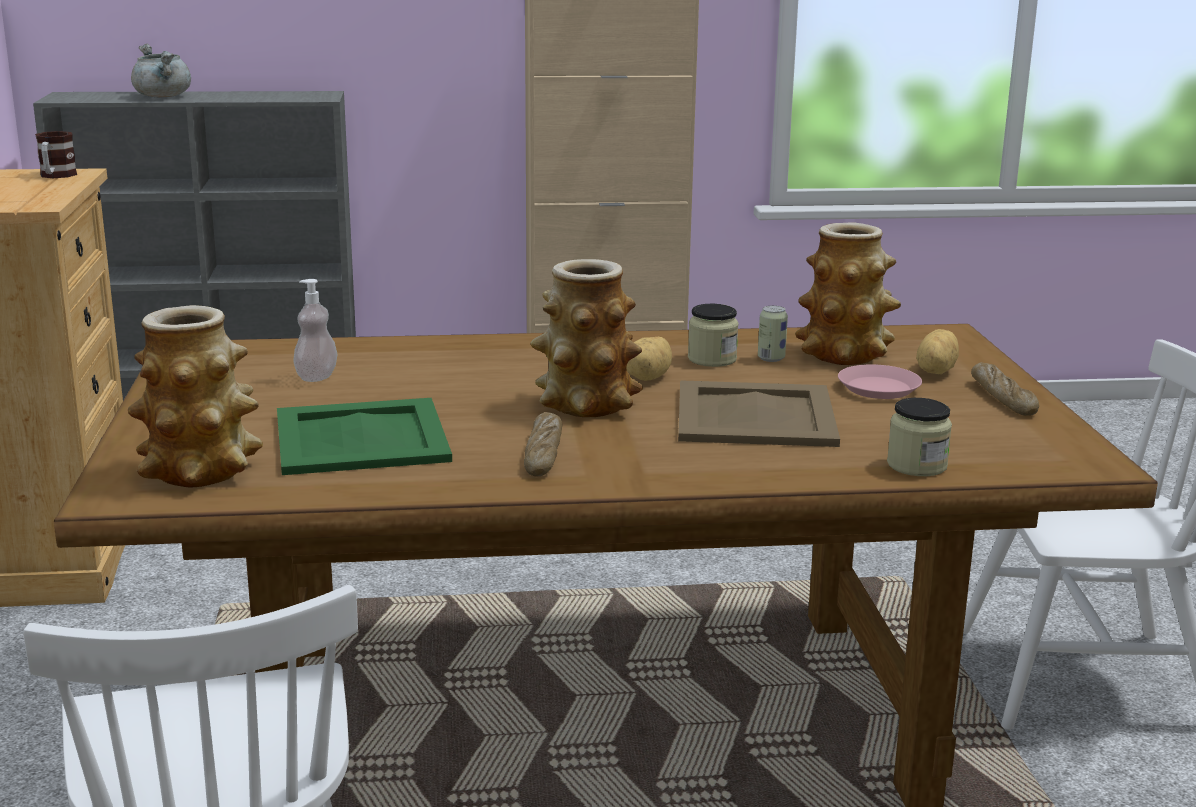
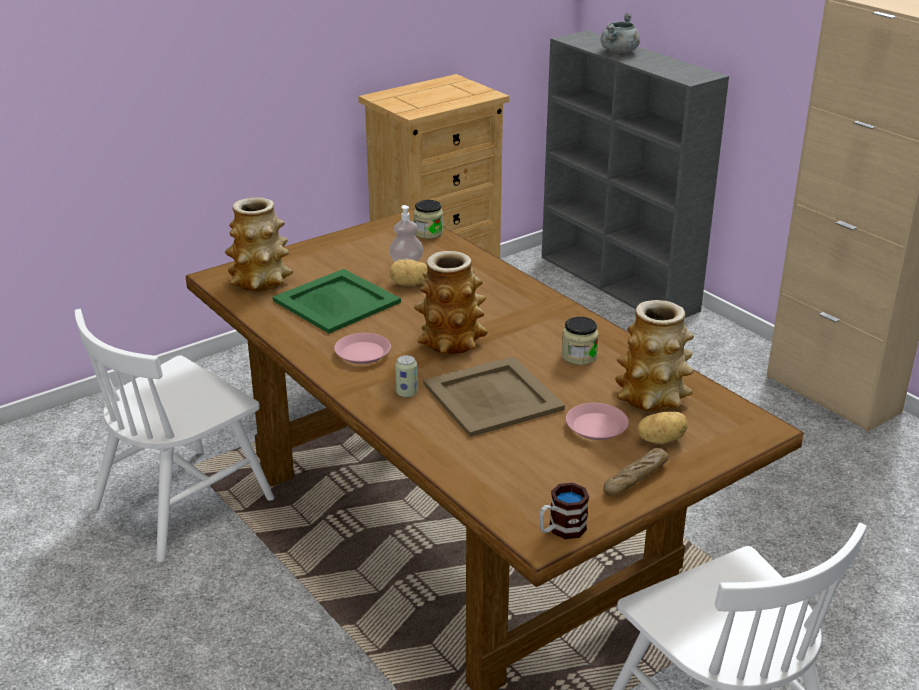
camera: 60 degrees right, 10 degrees up
mug [35,131,77,178] -> mug moved to [539,483,589,539]
bread [524,412,562,476] -> pink plate [334,333,391,364]
potato [627,337,672,381] -> potato moved to [389,259,427,286]
can [758,305,788,362] -> can moved to [395,355,418,398]
jar [887,398,952,476] -> jar moved to [414,200,443,239]

